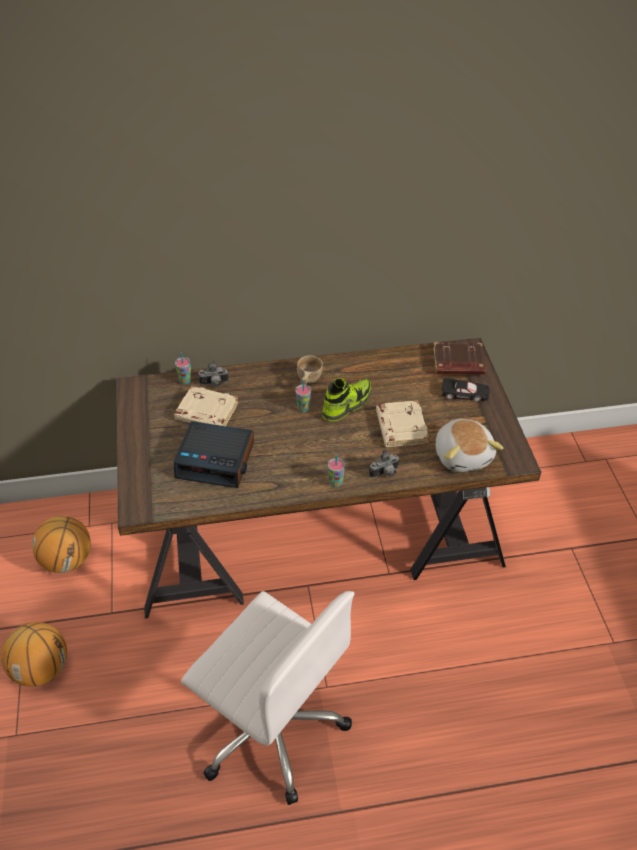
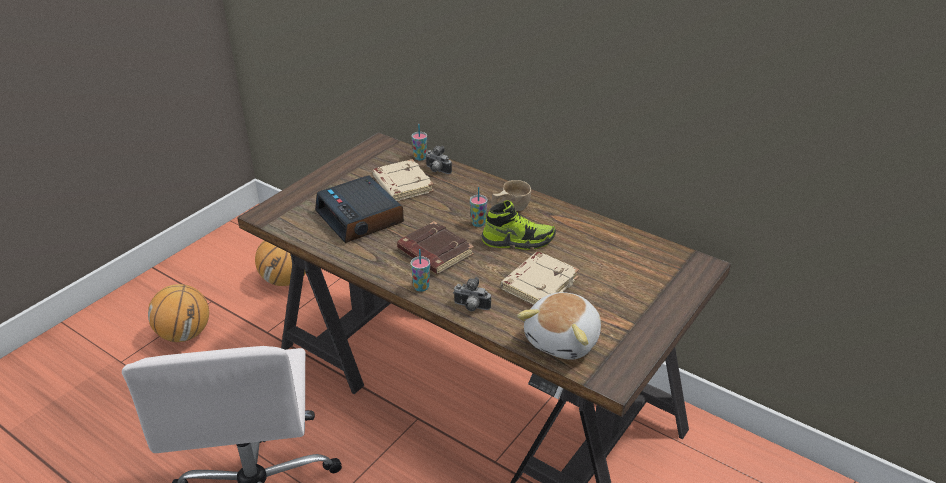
camera: 45 degrees right, 10 degrees down
brown book [433,341,486,375] -> brown book moved to [397,221,474,274]
black toy car [441,378,490,402] -> none

